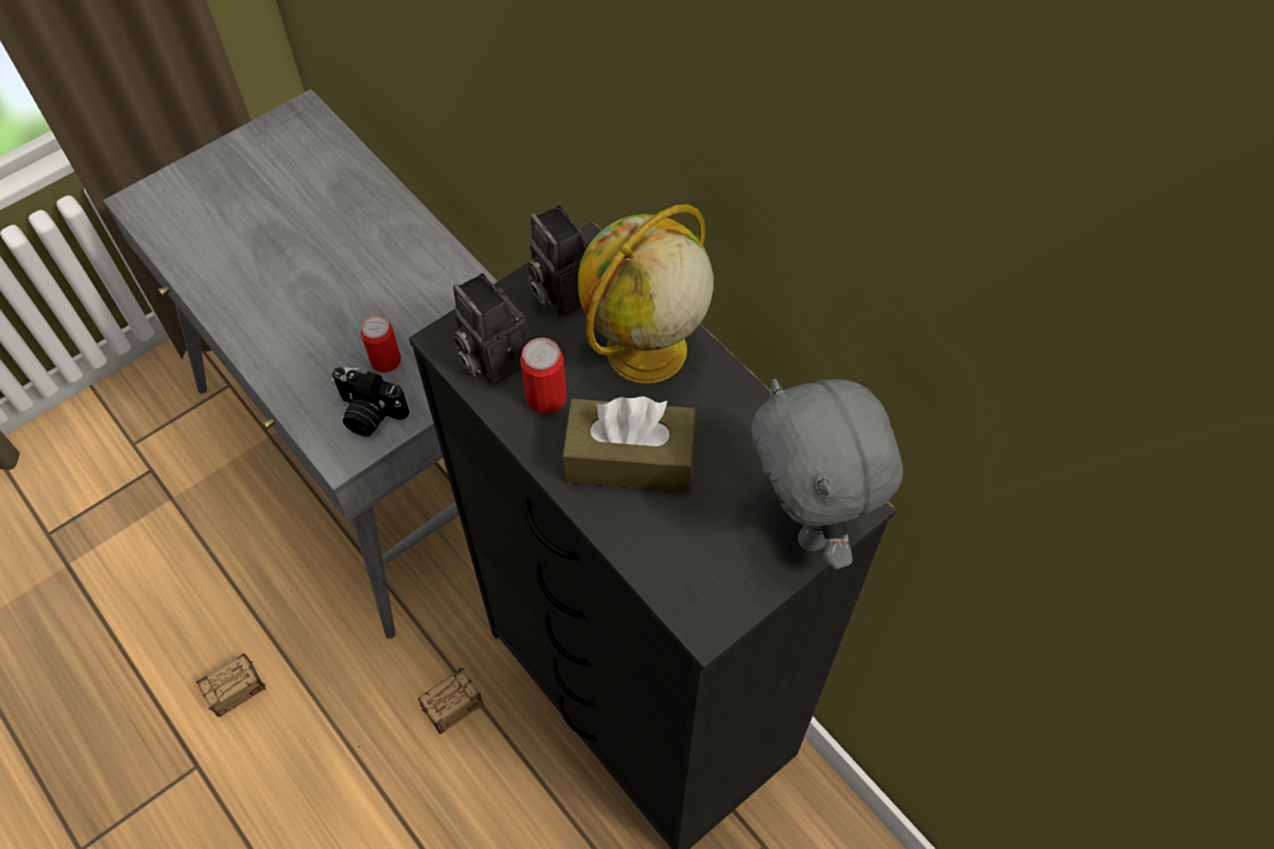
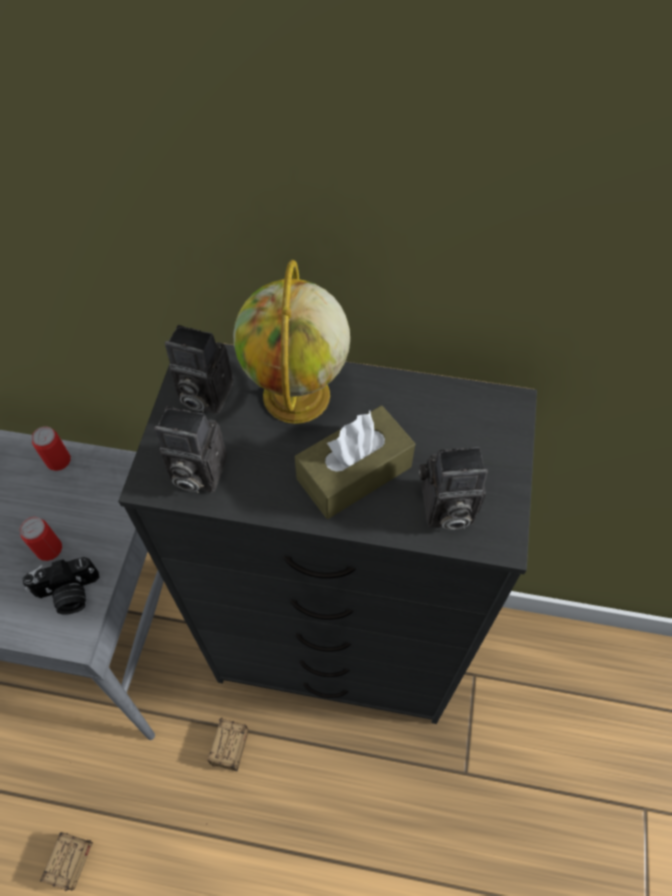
camera: 40 degrees left, 0 degrees up
can [520,338,567,414] -> can moved to [32,426,71,471]
grey plush toy [751,379,903,569] -> none
none -> camera [419,447,488,530]

